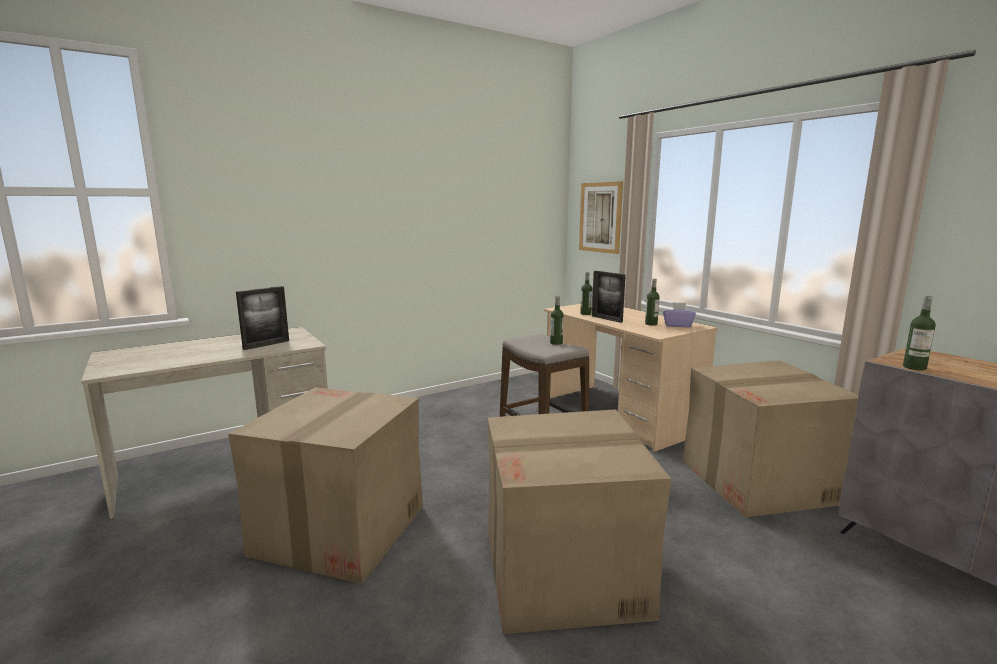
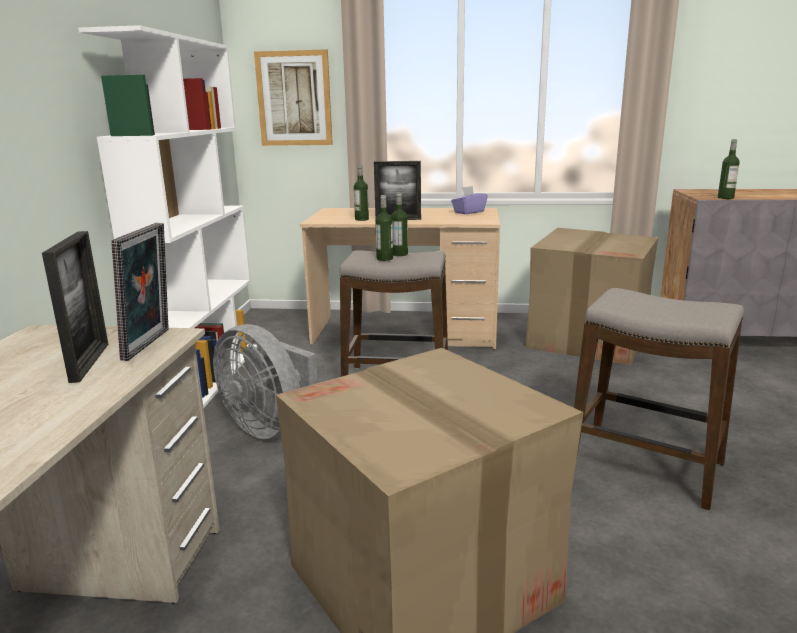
camera: 50 degrees left, 5 degrees up
cardboard box [488,409,671,634] -> stool [574,288,744,510]
bottle [645,279,660,326] -> bottle moved to [375,195,393,261]
none -> white bookcase [78,25,257,408]
none -> picture frame [111,223,169,361]
none -> grey fan [213,324,318,439]

